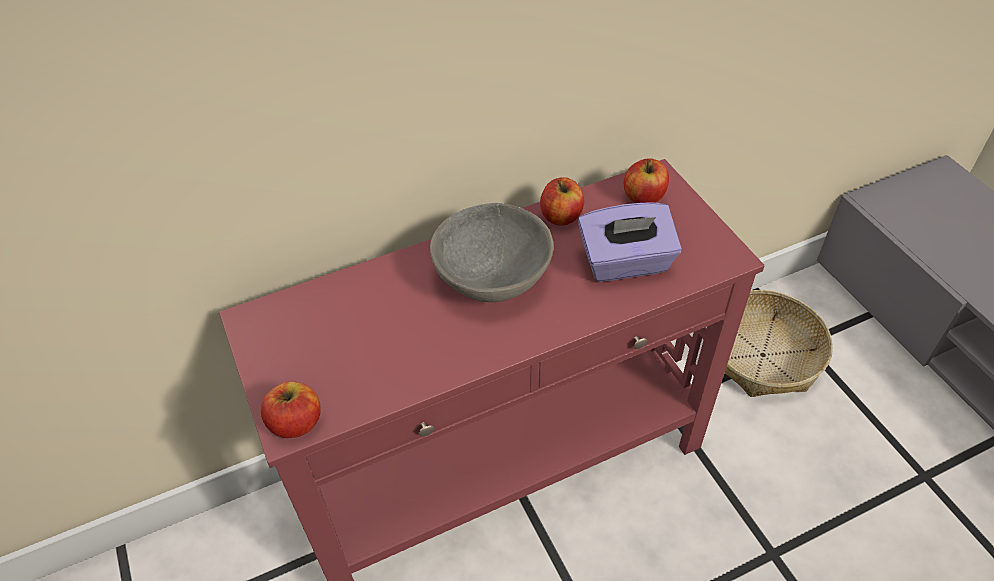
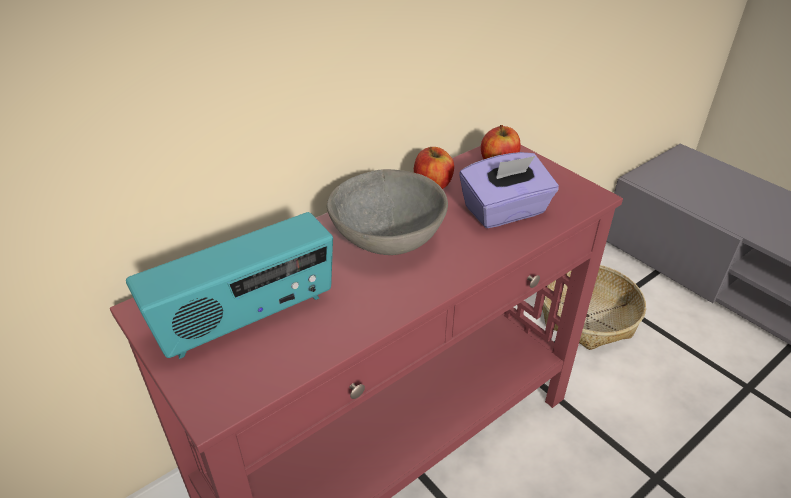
camera: 15 degrees left, 10 degrees down
apple [261,381,321,438] -> none
none -> radio [126,212,333,359]

